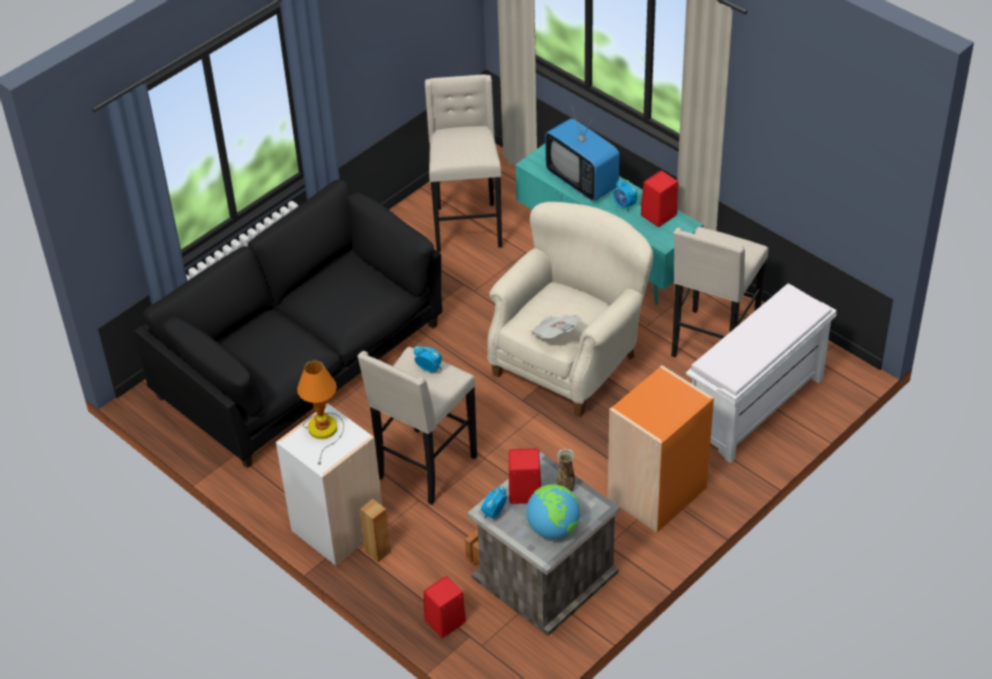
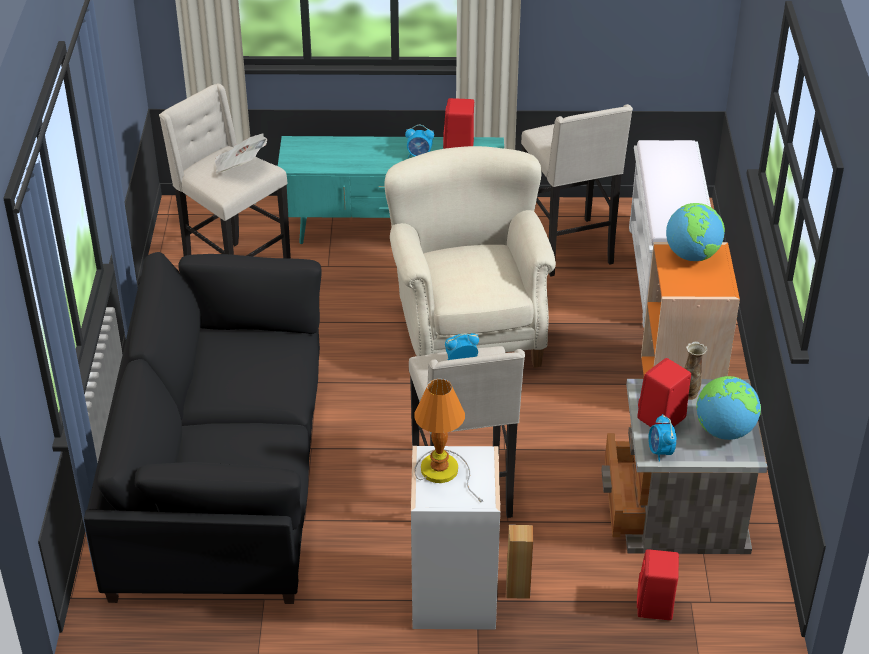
camera: 45 degrees left, 5 degrees down
newspaper [530,315,582,338] -> newspaper moved to [215,133,267,173]
television [545,104,620,201] -> none
none -> globe [666,203,725,261]

